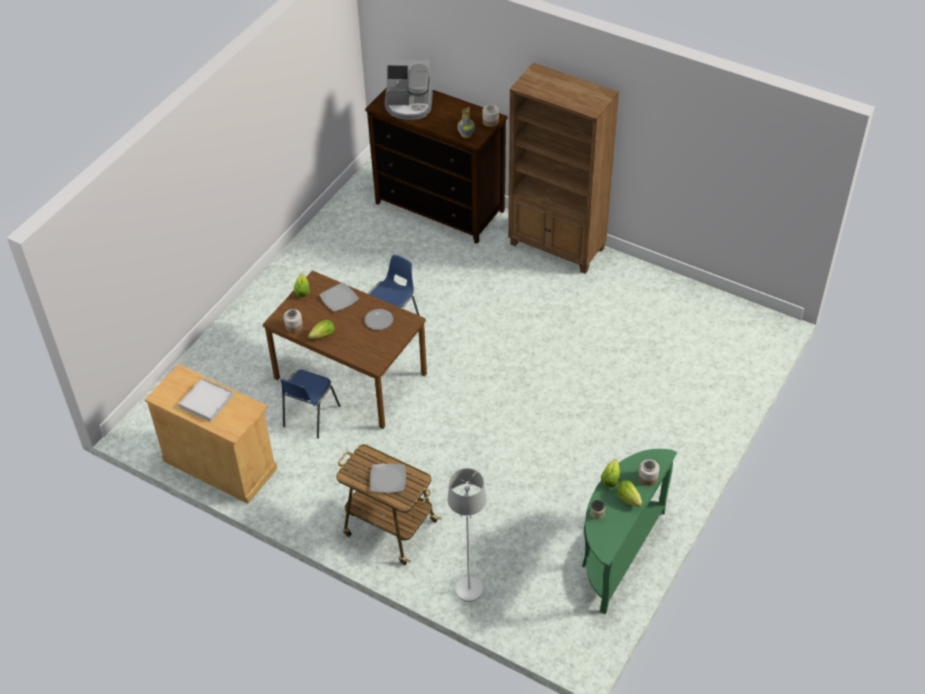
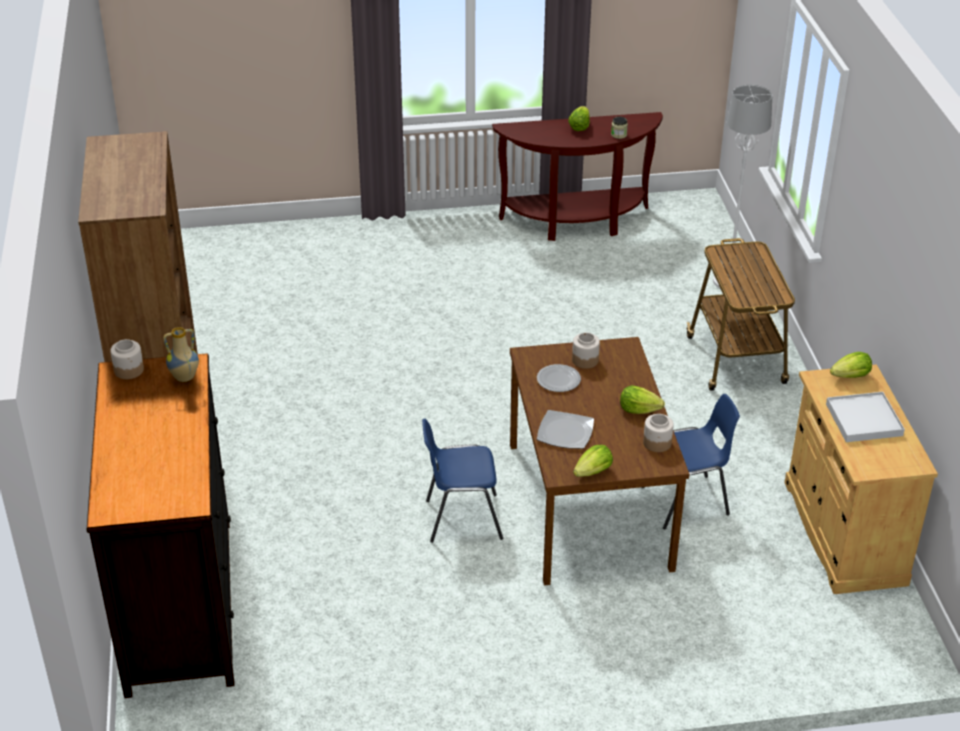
camera: 130 degrees left, 10 degrees down
plate [370,464,406,493] -> none
coffee machine [384,60,433,120] -> none
green console table [582,449,677,614] -> brown console table [492,112,663,241]
lettuce [601,459,620,487] -> lettuce moved to [830,352,872,378]
jar [638,459,659,486] -> jar moved to [572,332,600,369]

